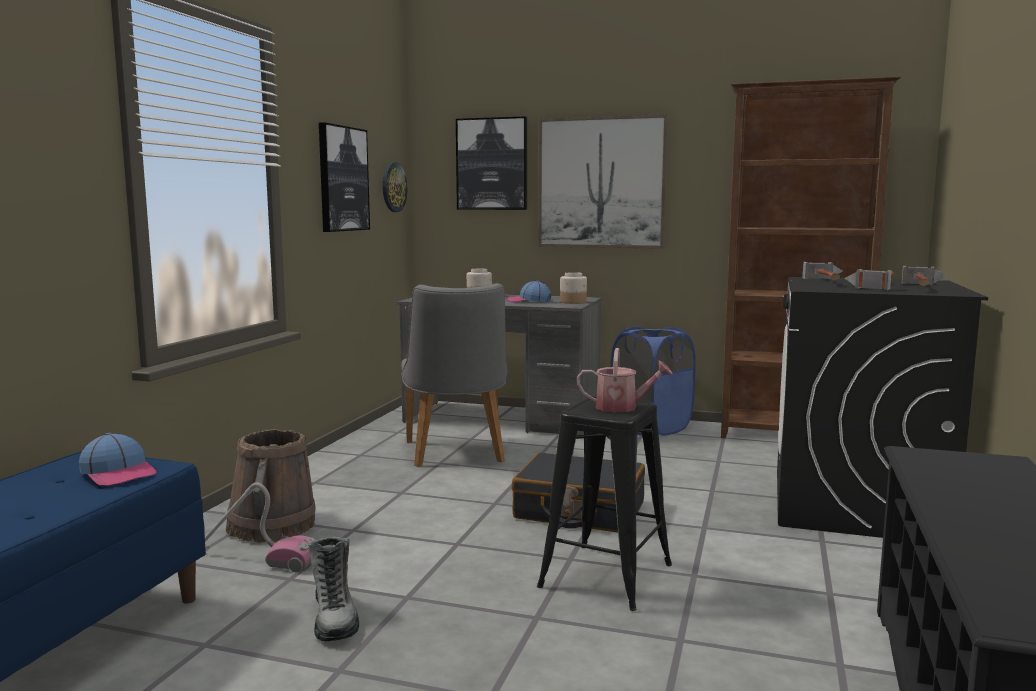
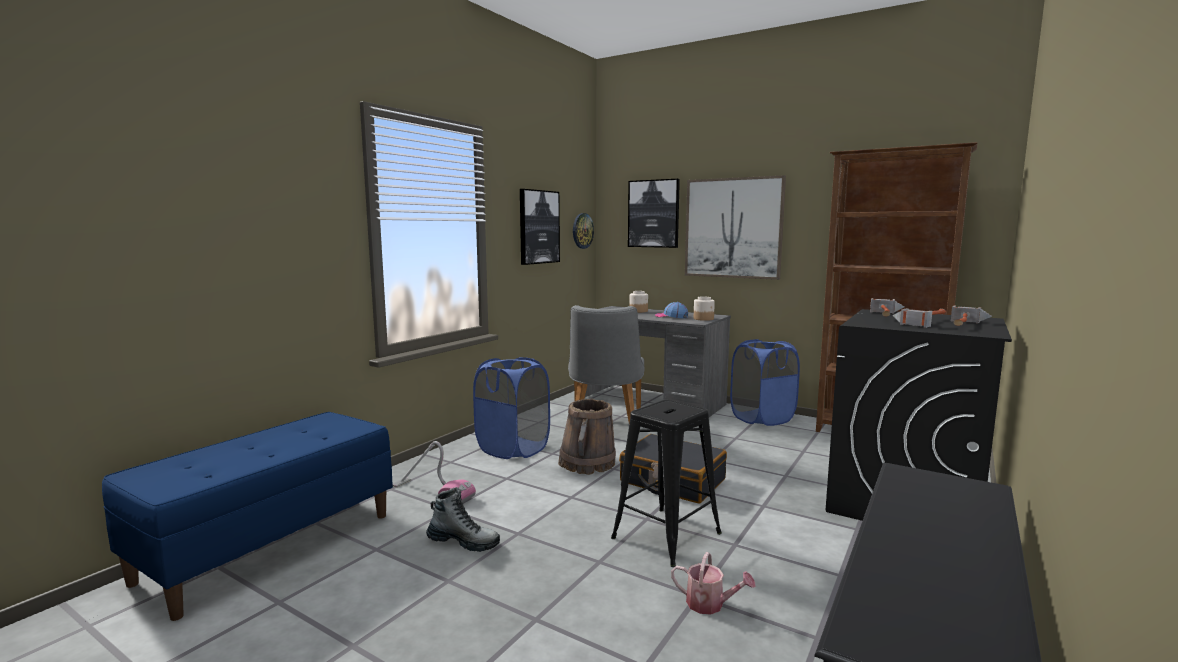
camera: 15 degrees right, 0 degrees up
cap [79,433,156,486] -> none
brown bucket [226,429,316,543] -> brown bucket moved to [558,399,616,475]
boot [308,537,359,642] -> boot turned 75 degrees counterclockwise [426,487,500,552]
watering can [577,348,673,412] -> watering can moved to [671,552,756,615]
none -> blue laundry basket [473,357,550,459]

